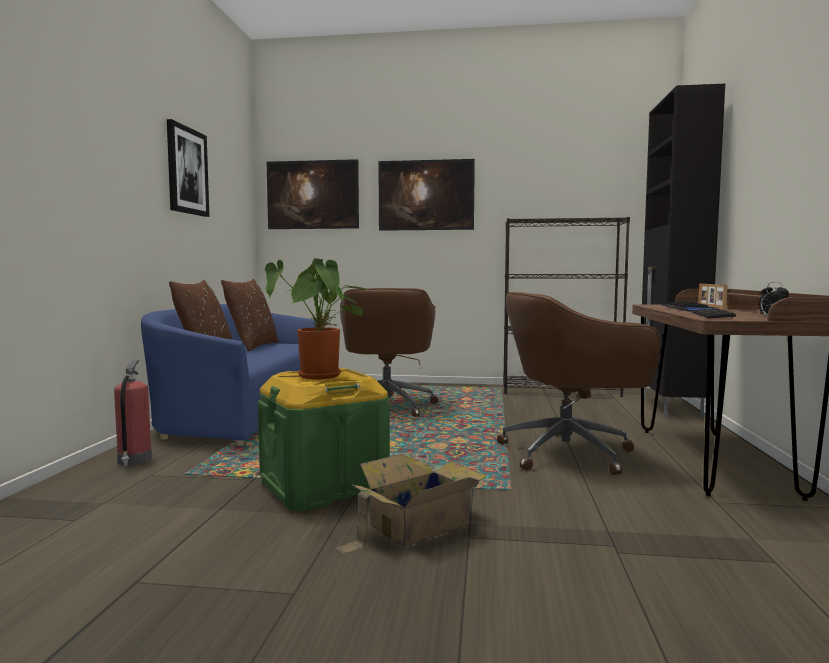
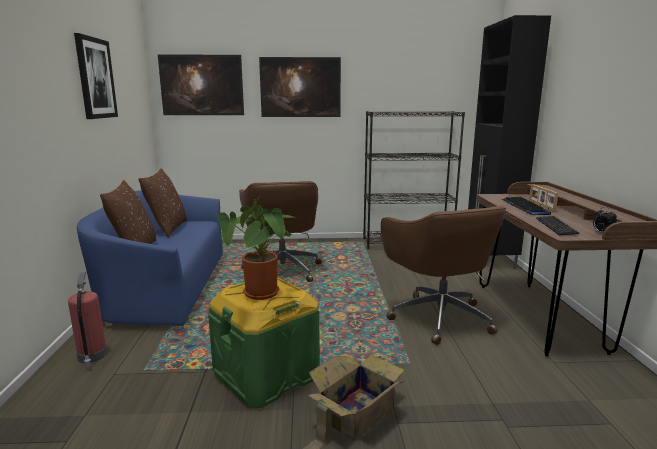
camera: 10 degrees left, 10 degrees up
brown office chair [497,292,660,475] -> brown office chair turned 90 degrees counterclockwise [381,206,506,345]

